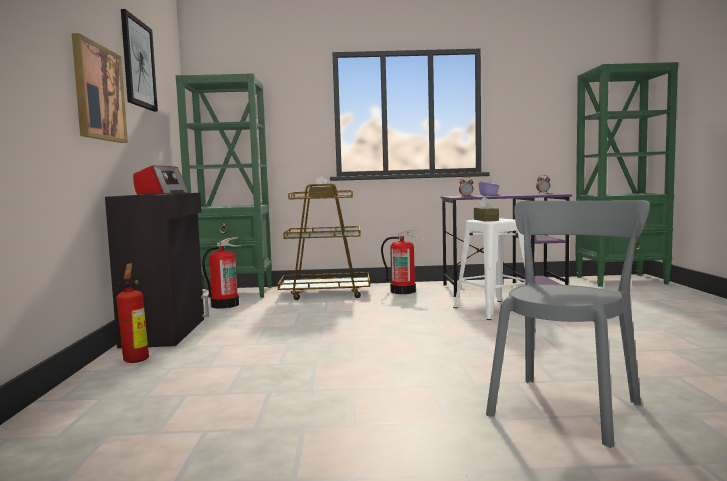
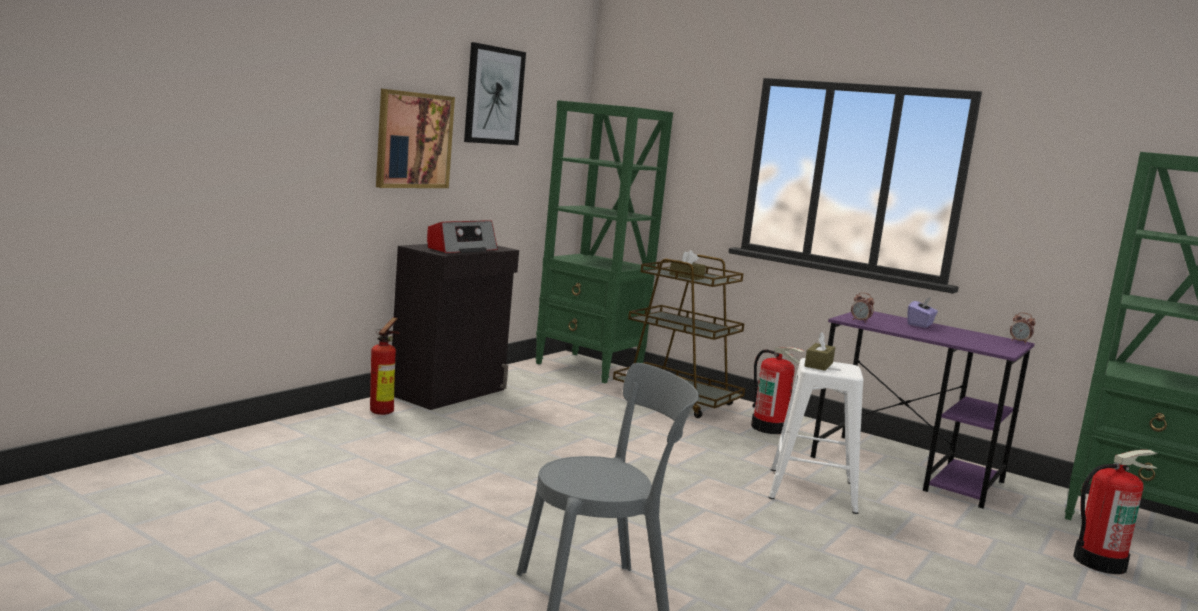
camera: 35 degrees right, 5 degrees up
fire extinguisher [202,237,239,308] -> fire extinguisher moved to [1073,450,1158,574]

